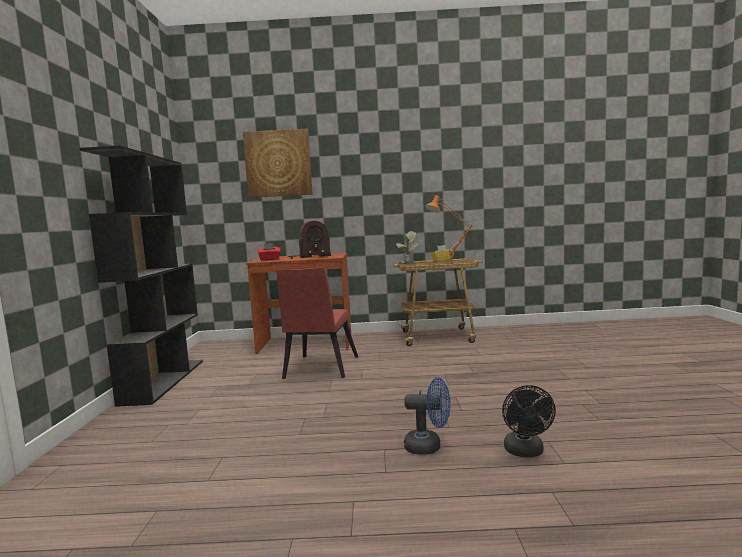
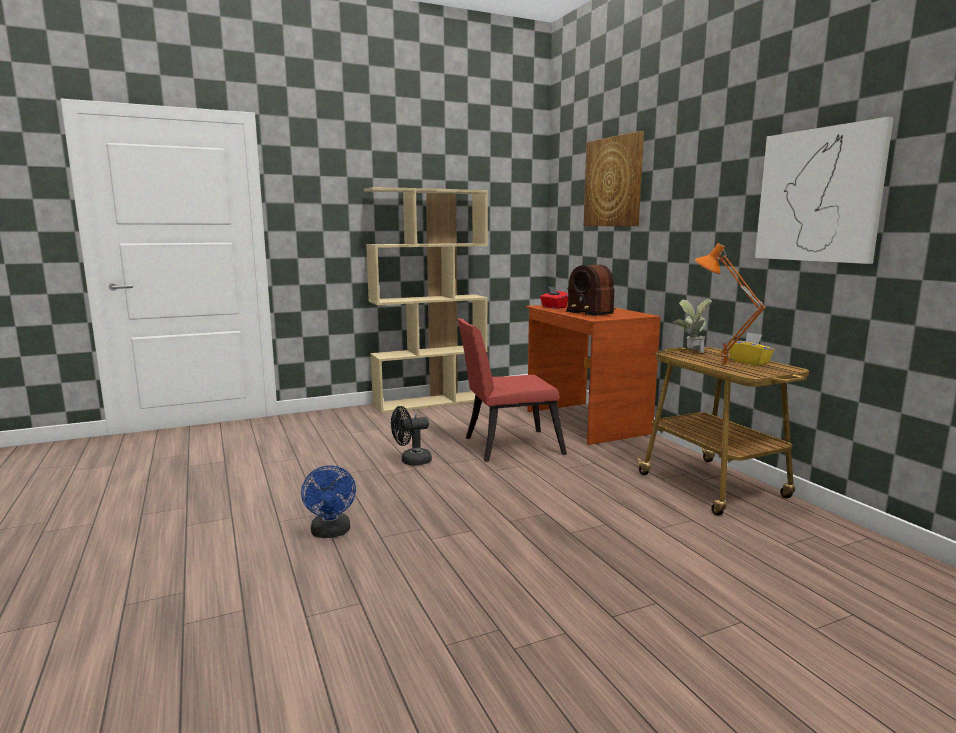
camera: 65 degrees right, 5 degrees up
black bookcase [80,146,203,407] -> beige bookcase [364,187,488,413]
black fan [502,385,556,457] -> black fan moved to [391,406,432,466]
none -> picture [755,117,894,264]

